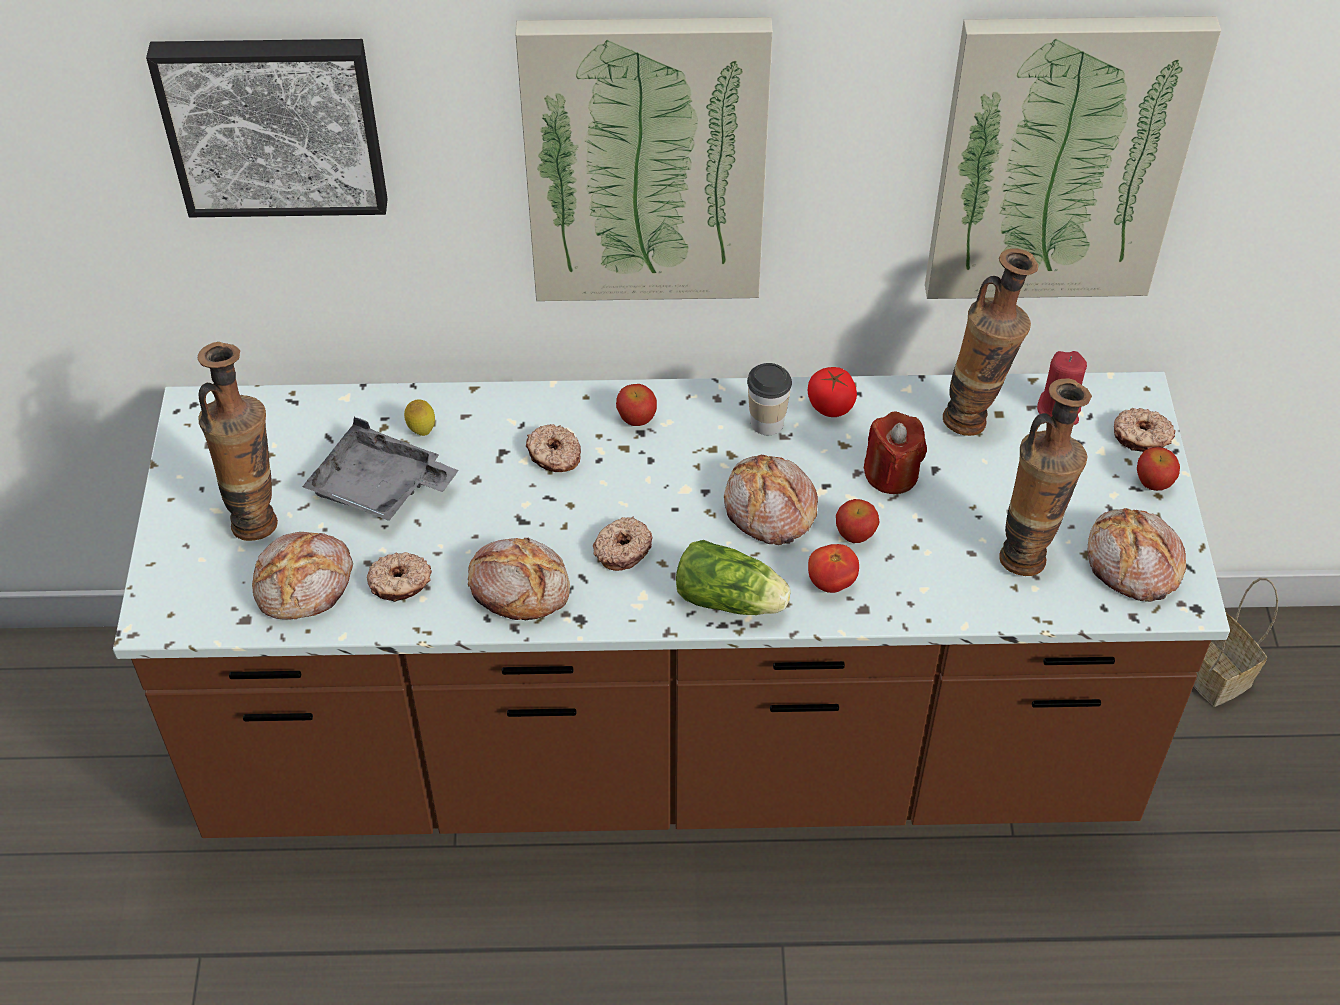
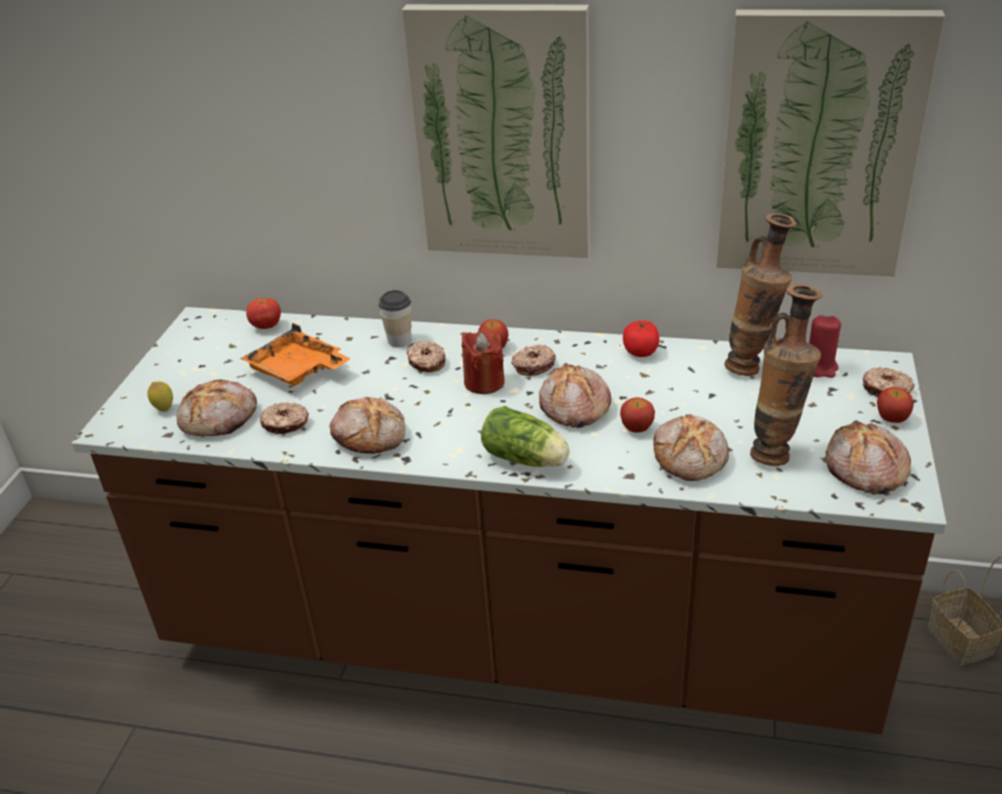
camera: 15 degrees right, 15 degrees down
picture [146,39,388,217] -> none
vase [198,342,278,541] -> none
grey tray [302,417,458,521] -> orange tray [240,323,351,386]
lemon [404,399,435,436] -> lemon moved to [147,381,173,412]
donut [593,516,653,571] -> donut moved to [511,345,556,376]
cup [747,363,792,435] -> cup moved to [378,290,411,347]
tomato [808,544,859,593] -> tomato moved to [246,298,281,329]
red candle [864,411,927,494] -> red candle moved to [462,330,505,394]
none -> bread [653,414,729,481]

